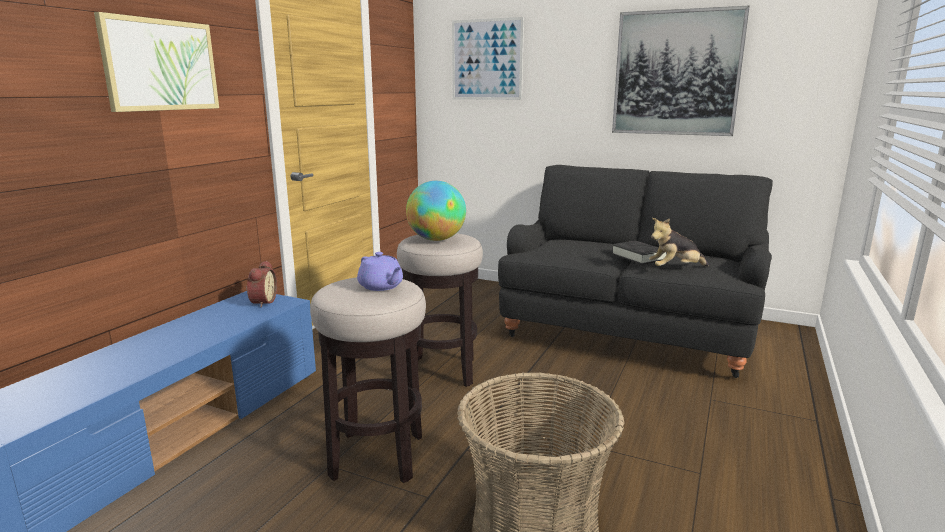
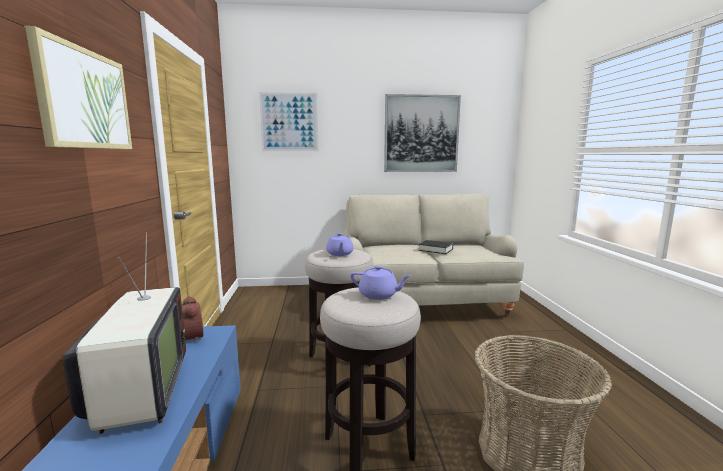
camera: 30 degrees left, 5 degrees down
globe [406,181,466,241] -> purple teapot [326,233,354,256]
black sofa [498,165,773,378] -> beige sofa [344,194,524,316]
plush toy [649,218,709,266] -> none
none -> television [63,232,186,434]

